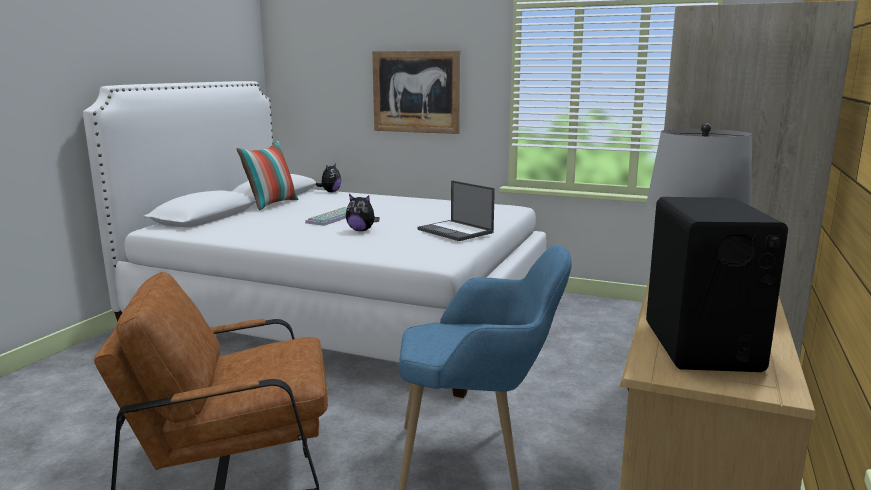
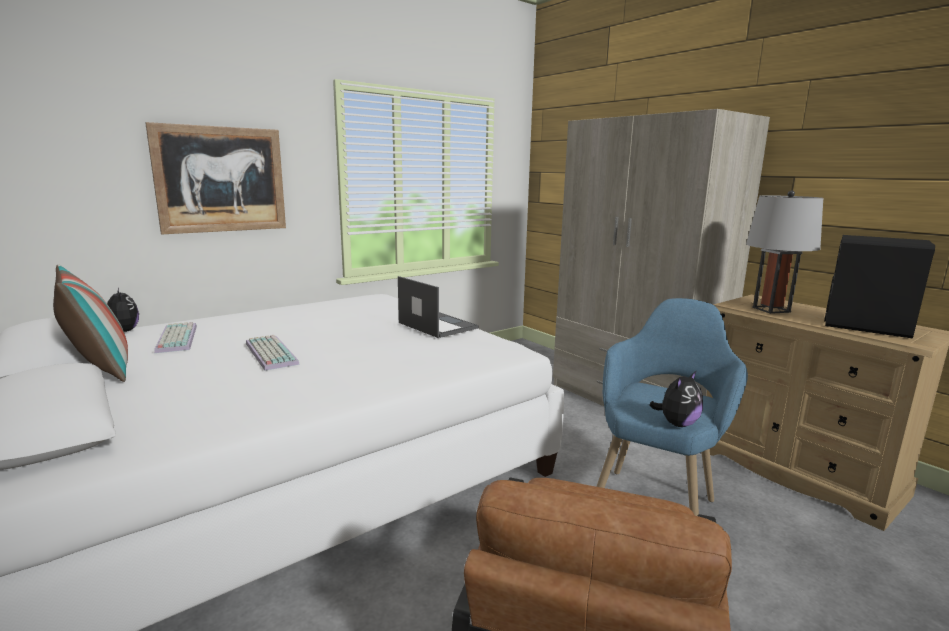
camera: 60 degrees left, 0 degrees up
plush toy [346,194,380,231] -> plush toy moved to [649,370,703,427]
laptop [418,180,495,241] -> laptop turned 120 degrees counterclockwise [398,276,479,338]
none -> keyboard [154,322,197,353]

